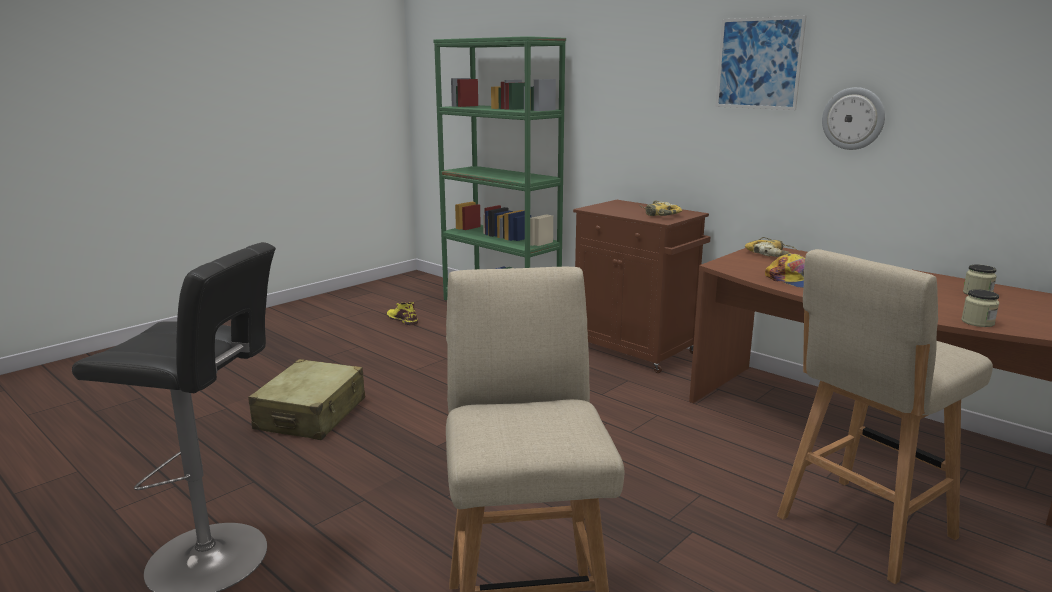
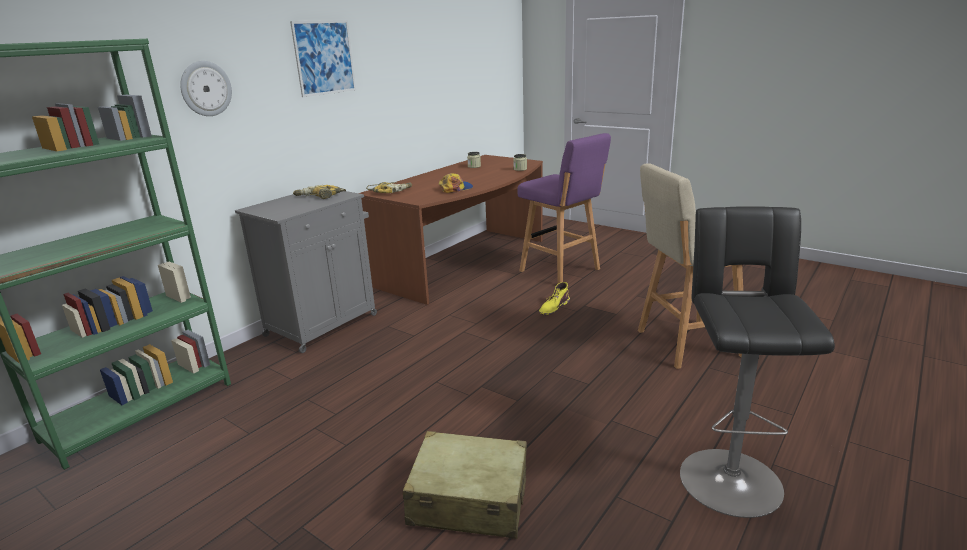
camera: 95 degrees left, 5 degrees up
yellow boot [387,302,418,325] -> yellow boot moved to [539,282,570,315]
brown cabinet [573,200,710,373] -> grey cabinet [235,191,377,353]
beige stool [777,249,993,584] -> purple stool [517,133,611,283]
wall clock [822,87,885,150] -> wall clock moved to [180,61,232,116]

